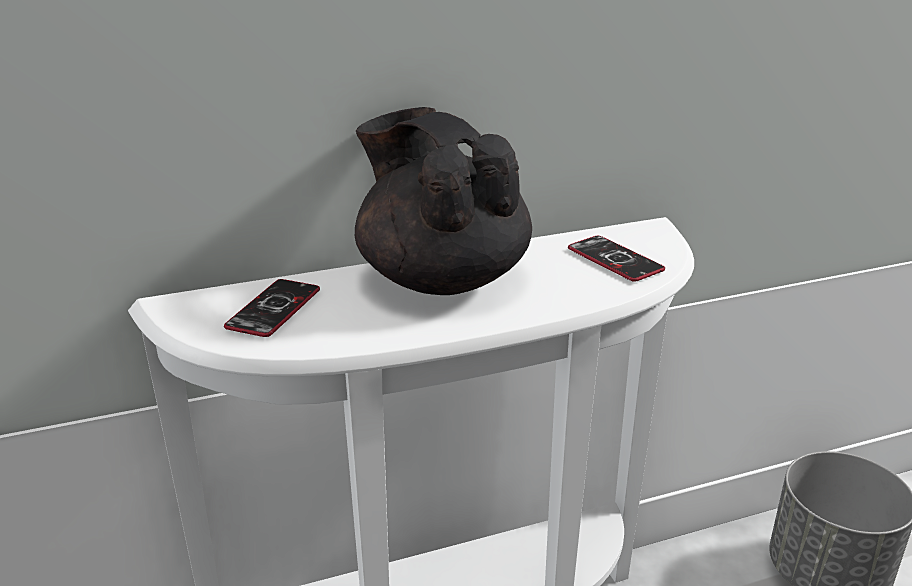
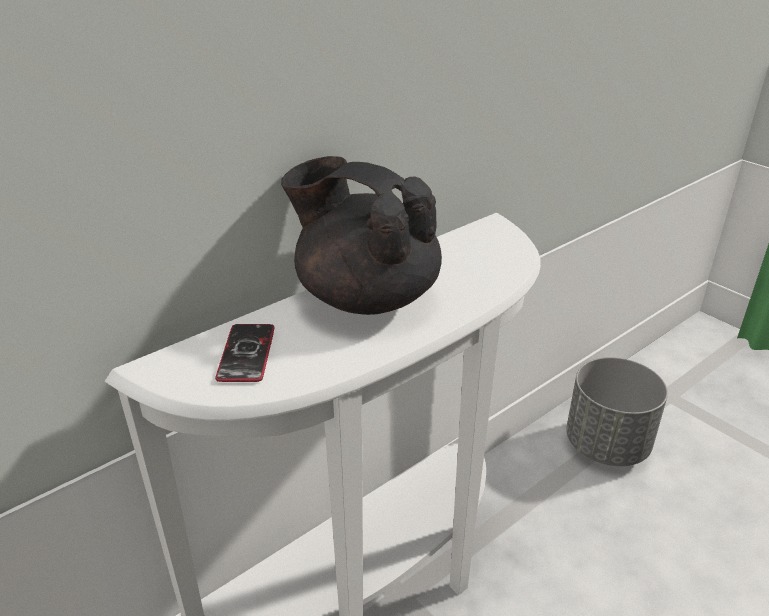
camera: 20 degrees left, 5 degrees up
phone [568,236,665,282] -> none

